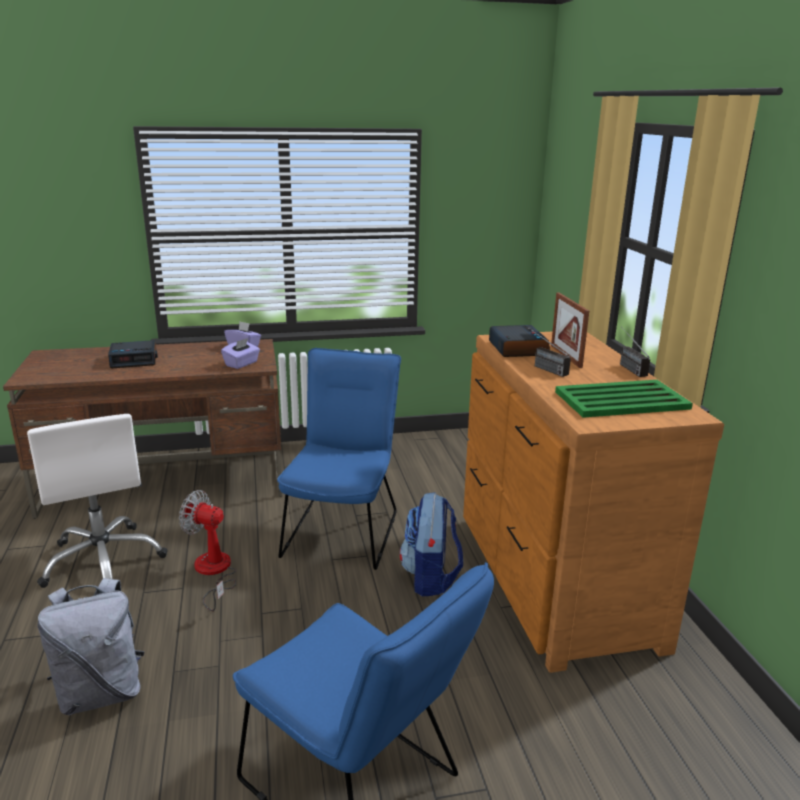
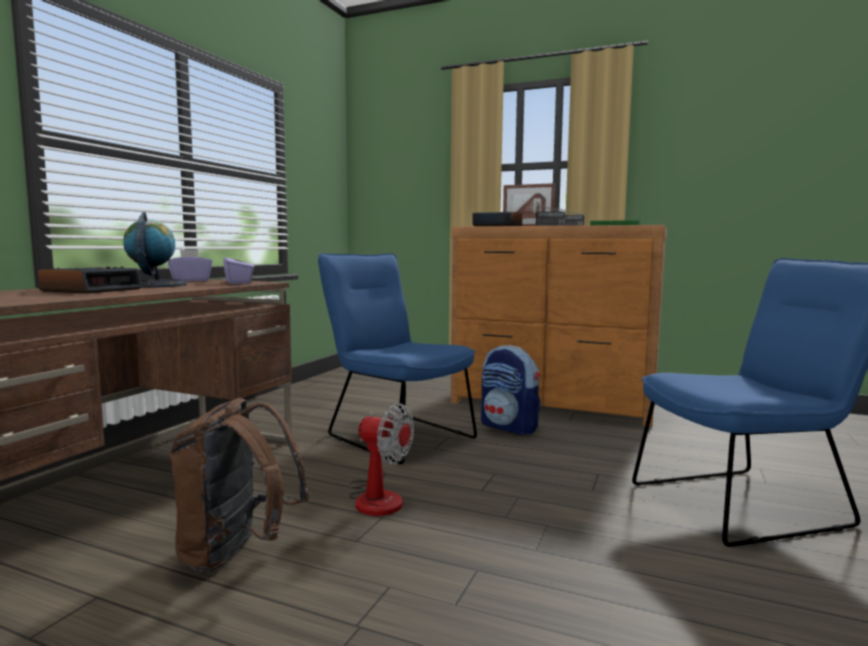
camera: 55 degrees left, 15 degrees down
white office chair [27,414,168,588] -> brown backpack [170,398,309,573]
grey backpack [37,578,145,715] -> none
fan [179,490,236,611] -> fan turned 120 degrees counterclockwise [349,403,414,516]
none -> globe [123,212,187,288]

